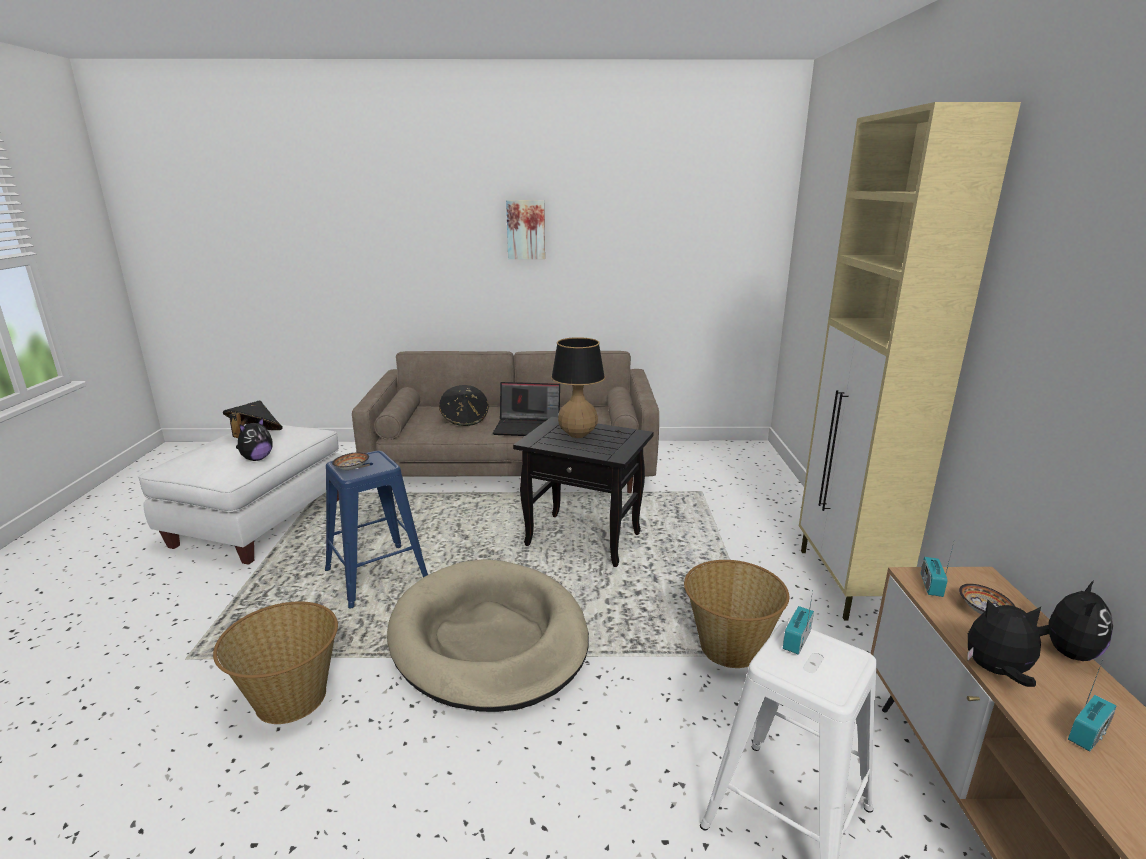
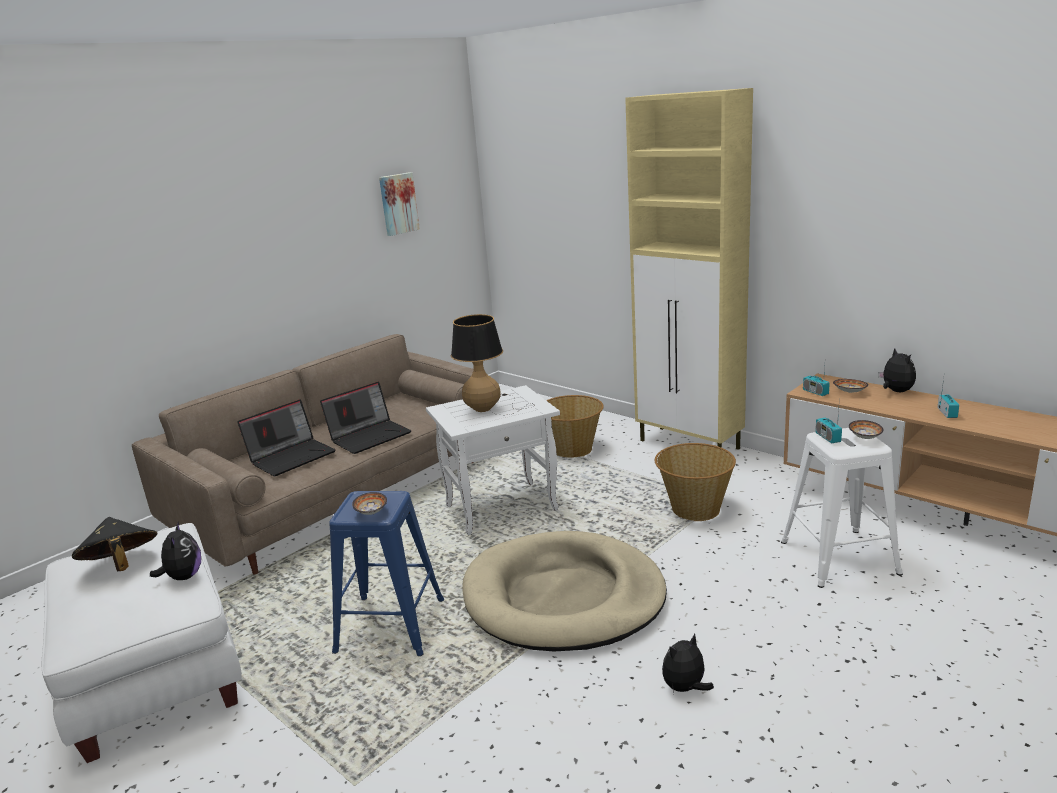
camera: 45 degrees left, 0 degrees up
basket [213,601,338,724] -> basket moved to [546,395,604,458]
black hat [439,385,489,426] -> laptop [237,399,336,476]
picture [506,200,545,259] -> picture moved to [379,172,420,236]
black side table [513,417,654,567] -> white side table [426,385,560,535]
plush toy [967,600,1041,687] -> plush toy moved to [662,633,714,693]
none -> bowl [849,420,884,439]

